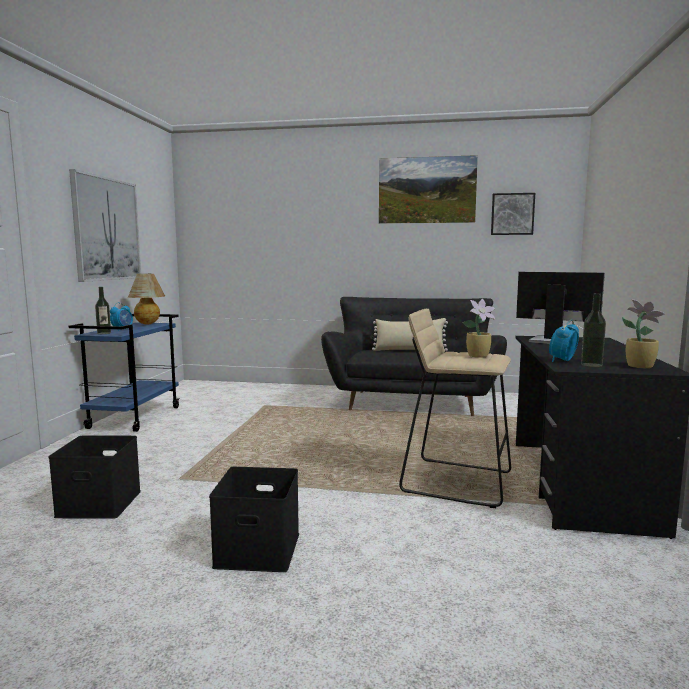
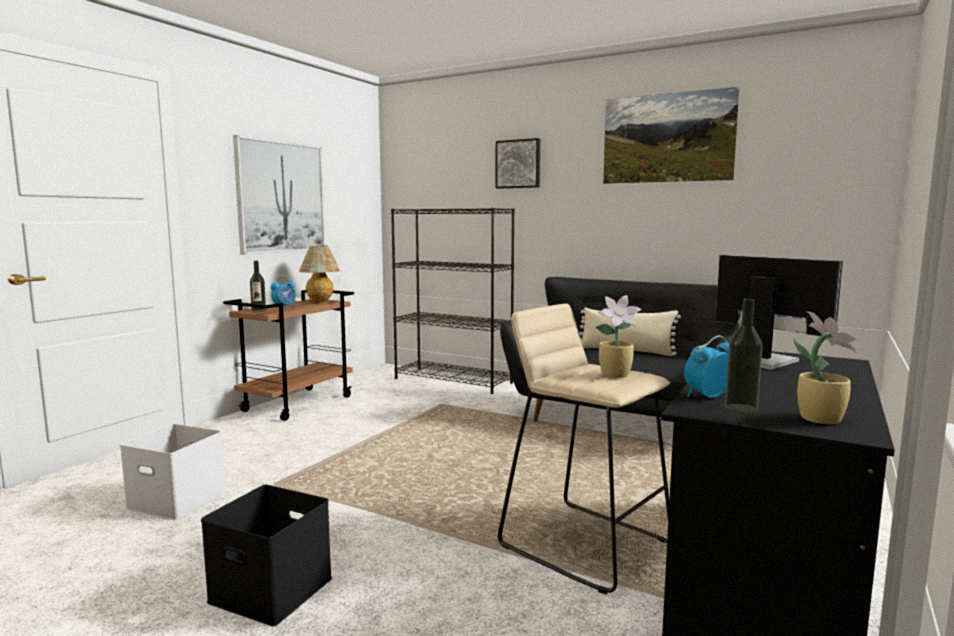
camera: 20 degrees right, 0 degrees up
black storage box [49,436,141,519] -> white storage box [120,424,226,520]
blue cart [69,314,179,432] -> brown cart [223,290,354,421]
picture [491,193,535,235] -> picture moved to [495,138,540,189]
none -> black bookcase [391,208,515,394]

